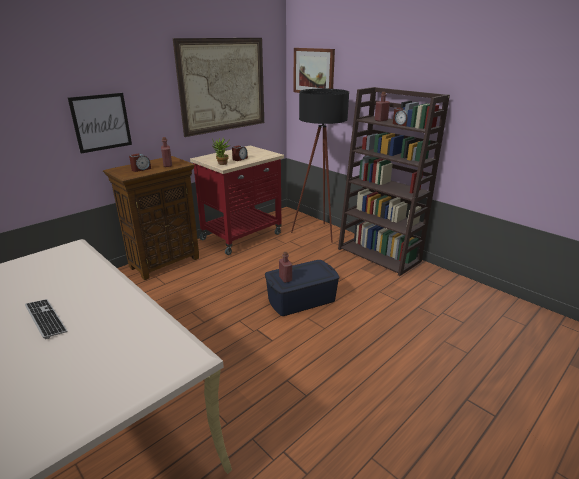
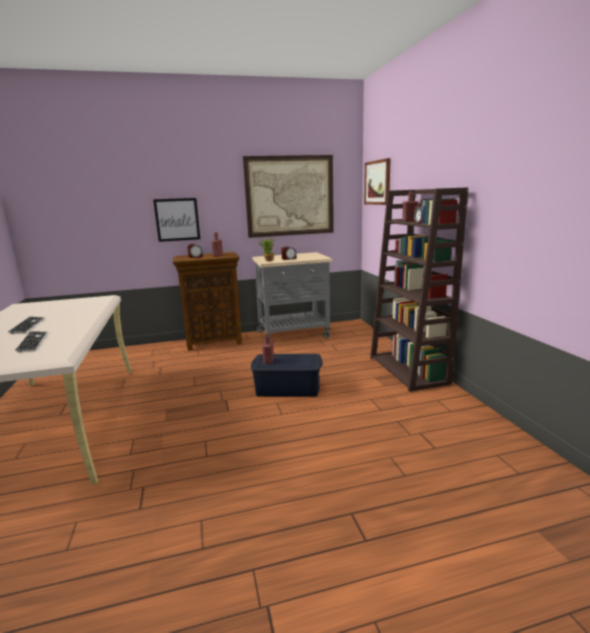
camera: 30 degrees right, 10 degrees down
red cart [190,146,284,255] -> grey cart [252,252,332,342]
black floor lamp [291,89,349,243] -> none
none -> keyboard [15,332,48,352]

